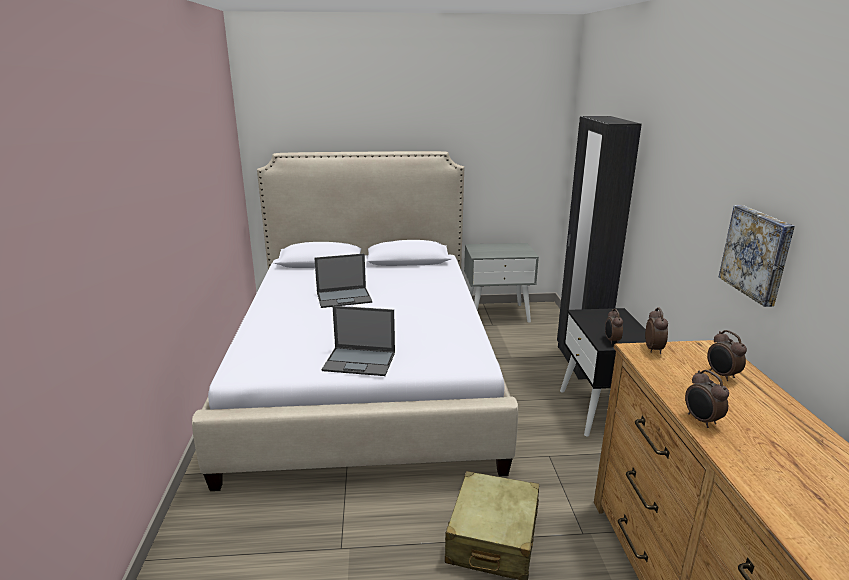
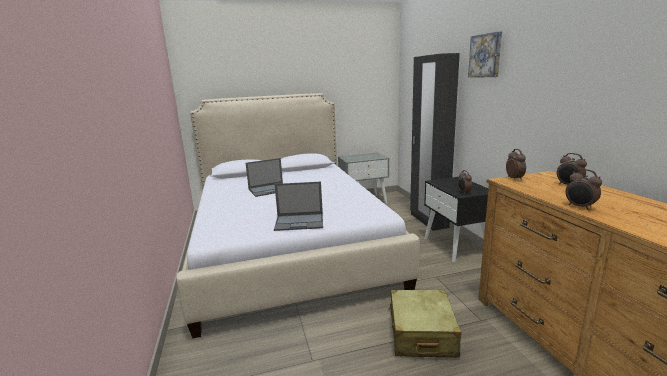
camera: 10 degrees left, 5 degrees down
picture [719,205,795,307] -> picture moved to [468,31,502,78]

